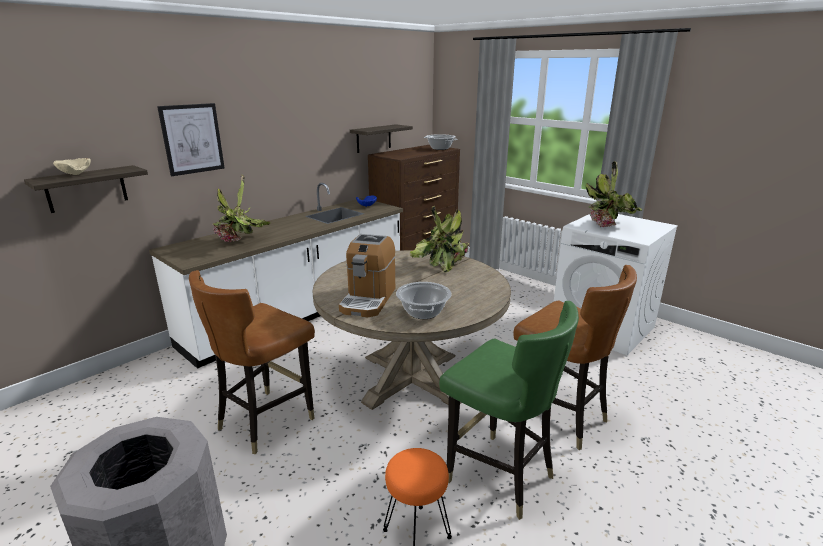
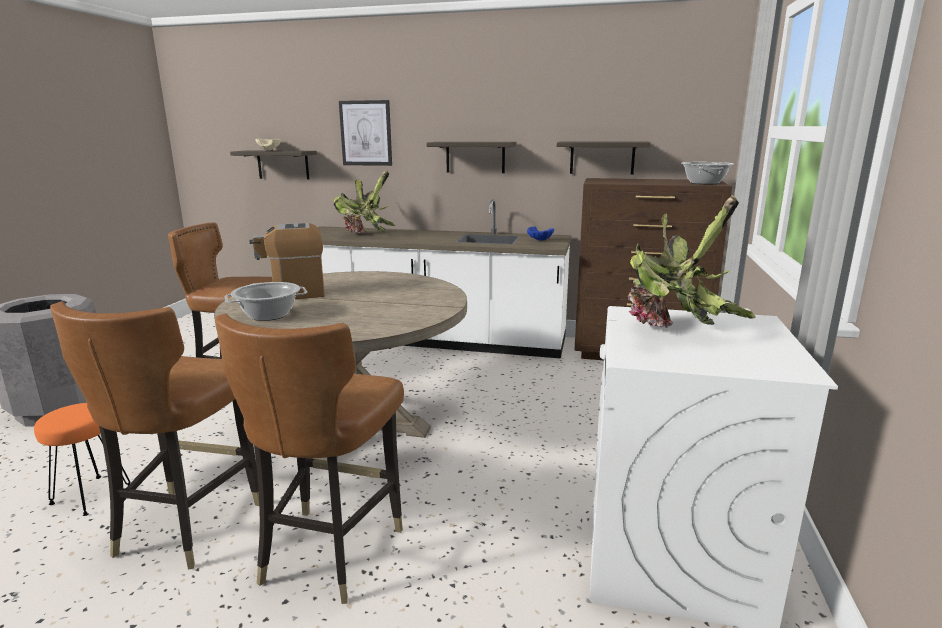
camera: 60 degrees right, 5 degrees down
potted plant [410,206,469,272] -> none
green chair [439,301,579,520] -> brown chair [50,301,259,570]
none -> shelf [426,142,516,173]

